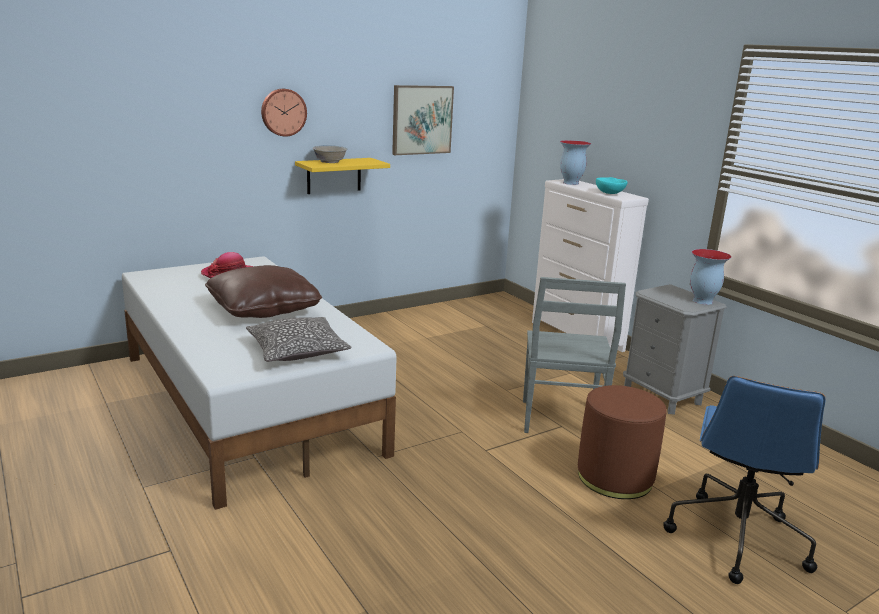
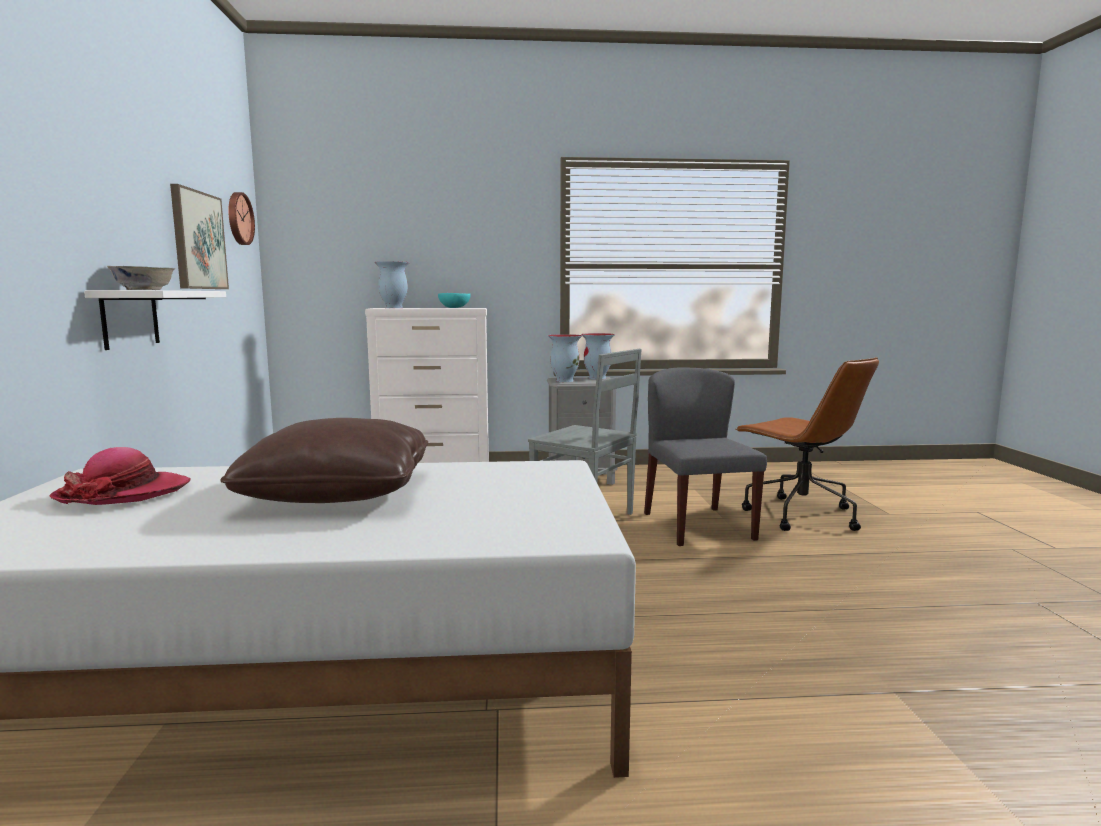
camera: 60 degrees left, 10 degrees down
pillow [246,317,351,362] -> none
wall clock [261,89,307,137] -> wall clock moved to [228,192,255,245]
yellow shelf [295,158,390,194] -> white shelf [84,290,226,350]
brown ottoman [578,385,667,499] -> grey chair [644,367,767,546]
blue office chair [663,376,826,584] -> brown office chair [735,357,879,531]
none -> vase [548,334,582,382]

